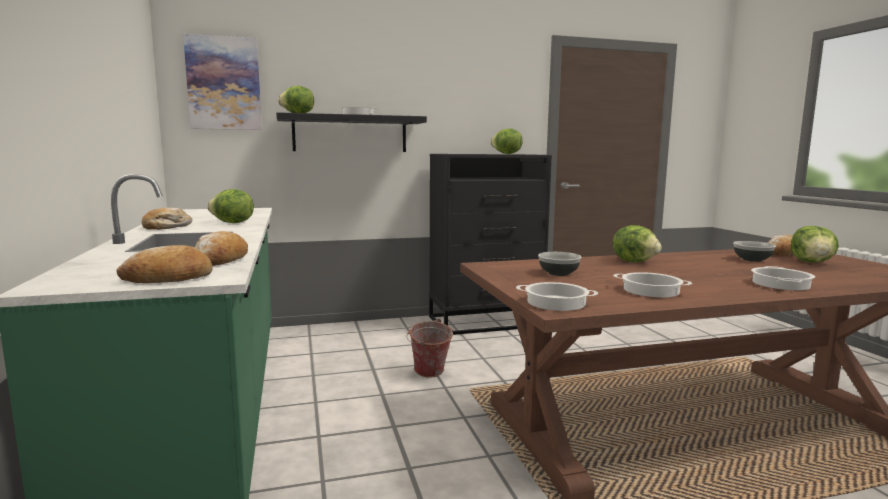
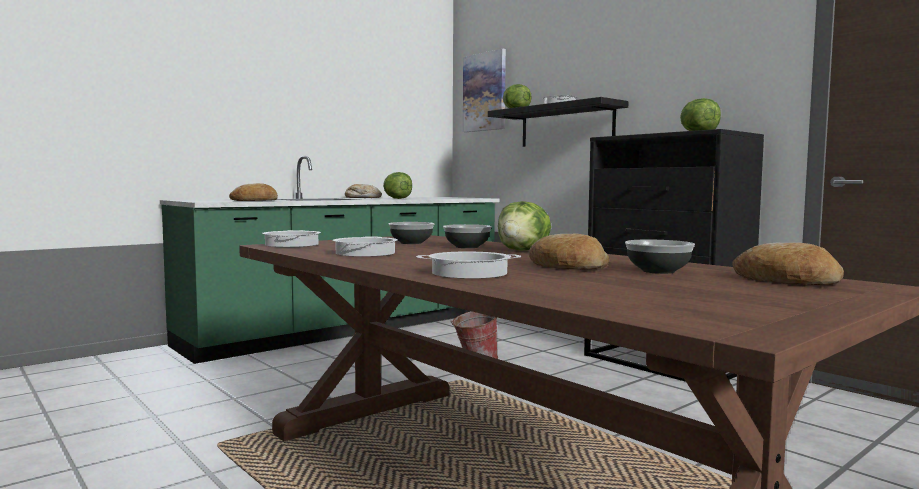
camera: 65 degrees right, 5 degrees down
bread [116,245,213,283] -> bread moved to [529,233,609,270]
lettuce [791,226,839,263] -> none
none -> bowl [443,224,492,248]

